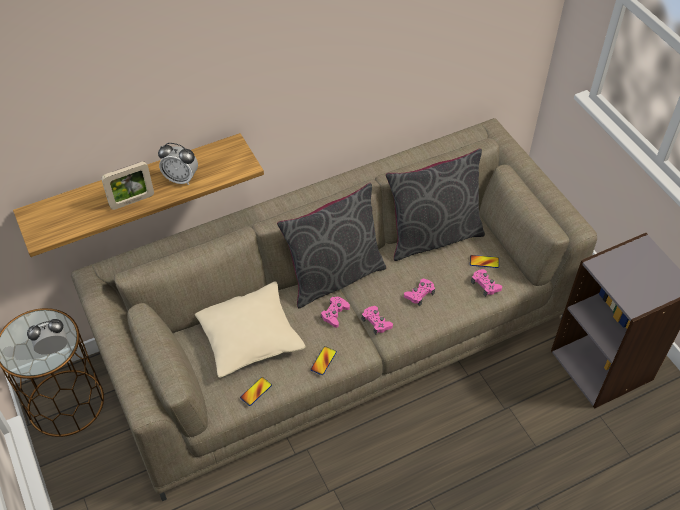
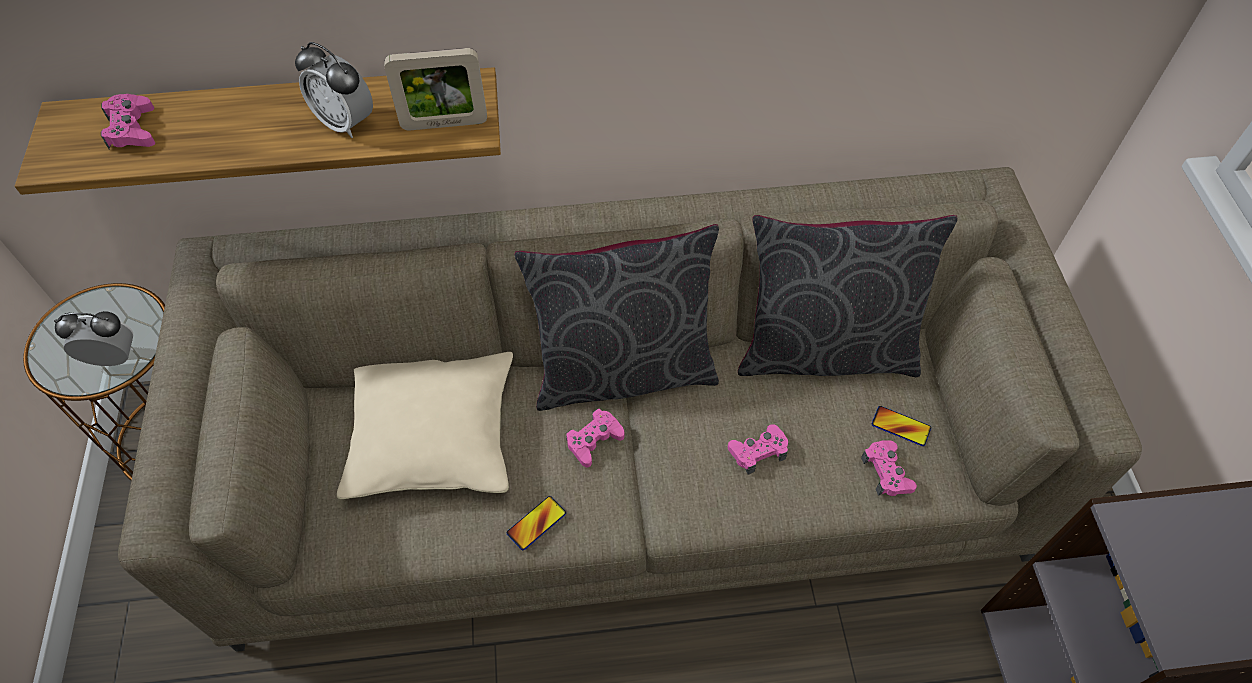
camera: 20 degrees right, 5 degrees up
picture frame [101,161,154,210] -> picture frame moved to [385,48,487,130]
phone [240,377,272,406] -> none
pink game controller [362,306,393,335] -> pink game controller moved to [101,94,155,149]

